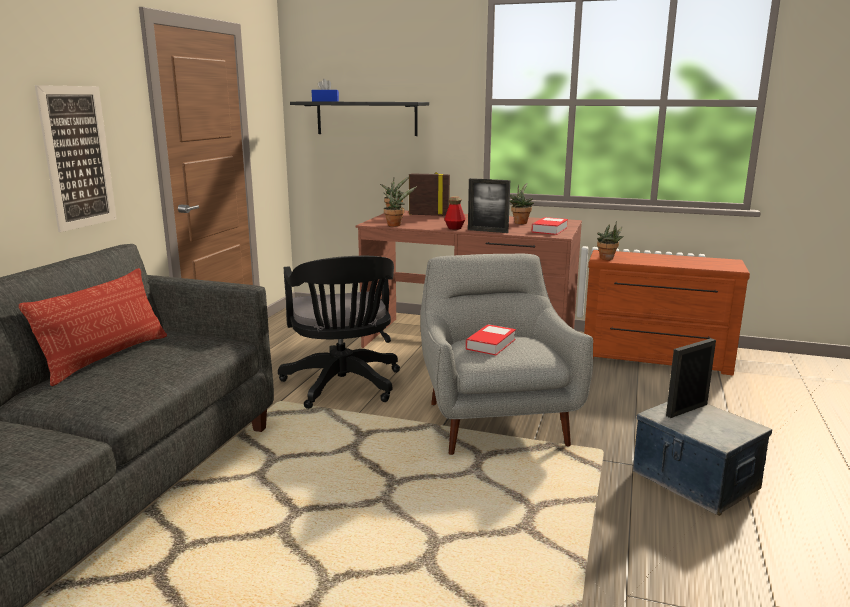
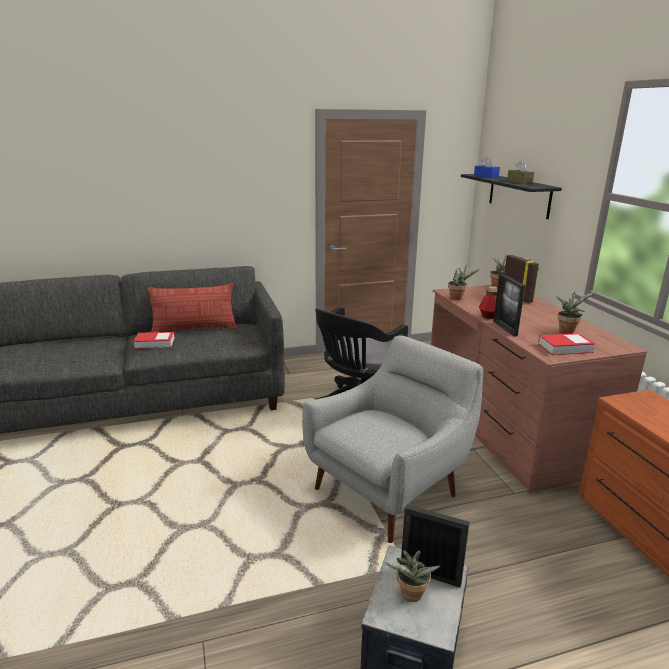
camera: 55 degrees right, 5 degrees up
picture [35,85,117,232] -> none
book [466,324,516,355] -> book moved to [133,332,175,349]
potted plant [597,221,624,260] -> potted plant moved to [384,550,440,602]
none -> brown tissue box [507,160,534,183]

